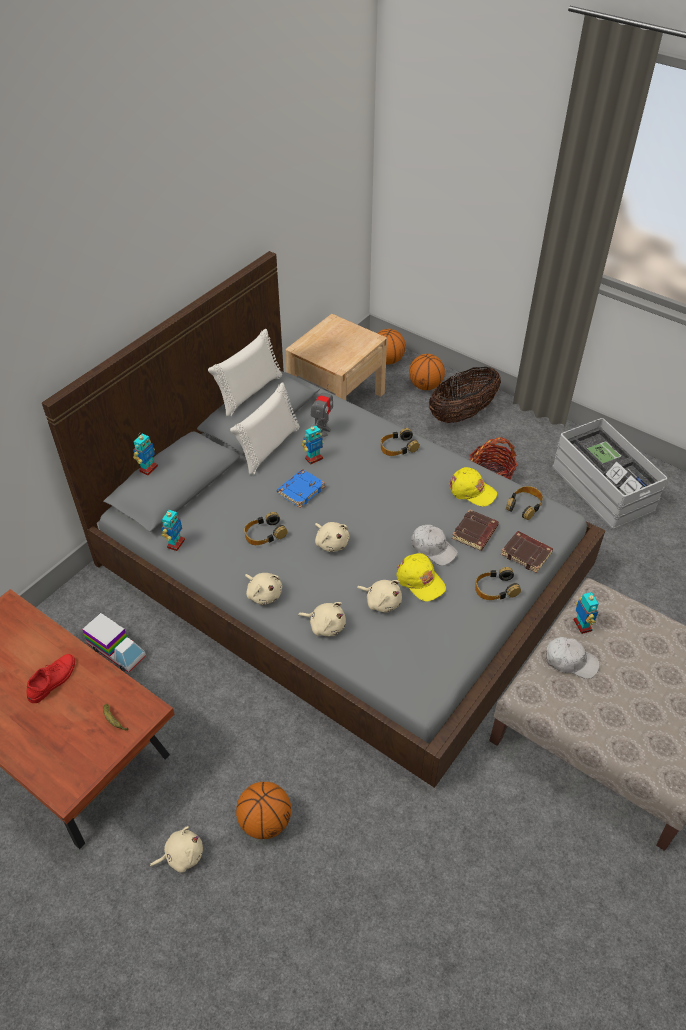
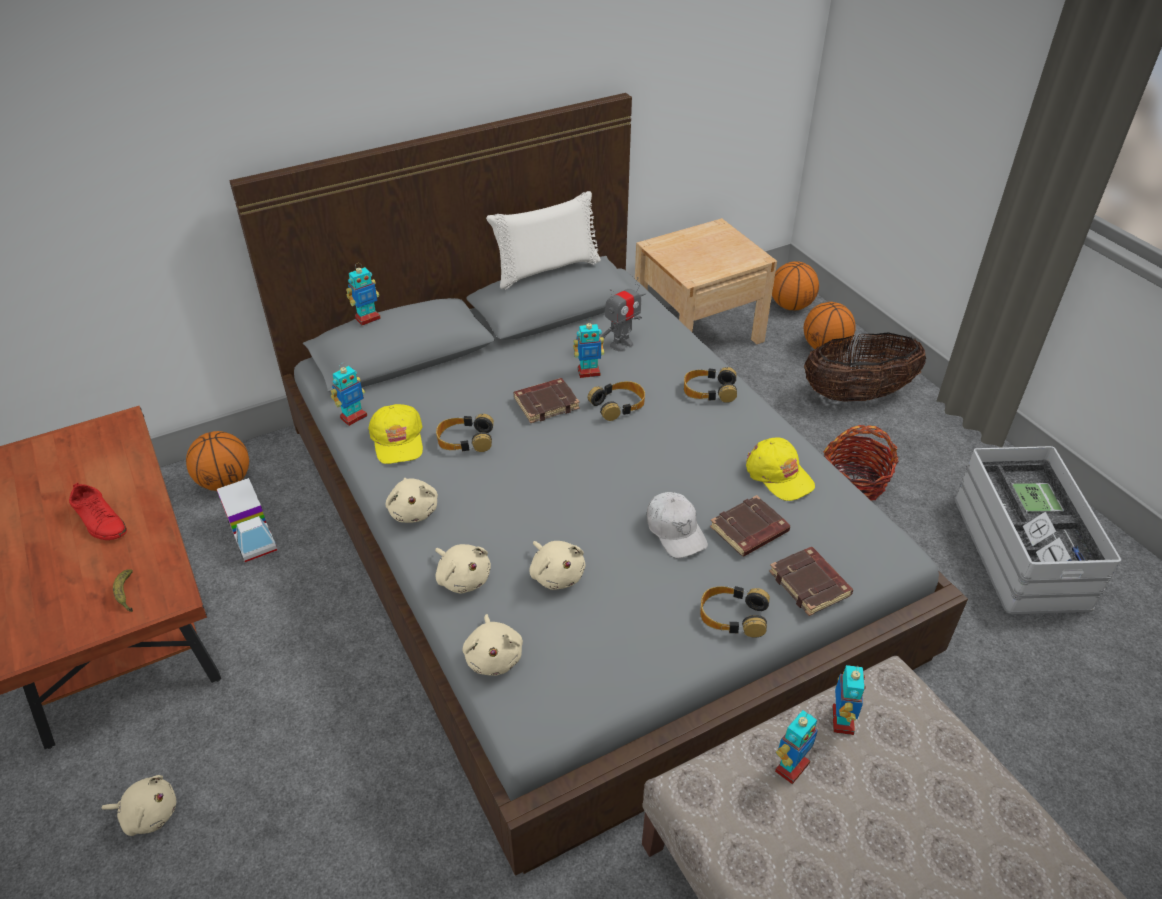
camera: 25 degrees right, 5 degrees down
red shoe [26,654,75,703] -> red shoe turned 75 degrees clockwise [69,483,127,540]
white pillow [230,382,300,475] -> none
basketball [236,782,291,839] -> basketball moved to [186,431,249,491]
blue book [277,469,325,508] -> brown book [514,378,580,423]
beige plush toy [315,522,350,552] -> beige plush toy moved to [462,614,523,675]
yellow cap [396,553,446,602] -> yellow cap moved to [368,404,423,464]
headphones [506,486,543,520] -> headphones moved to [588,381,645,421]
white cap [546,637,600,679] -> toy robot [775,710,818,784]

